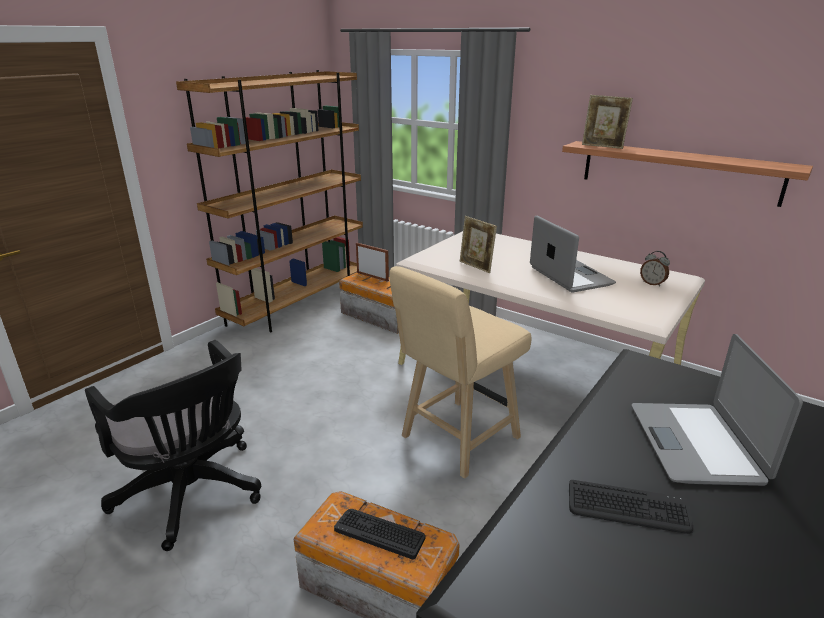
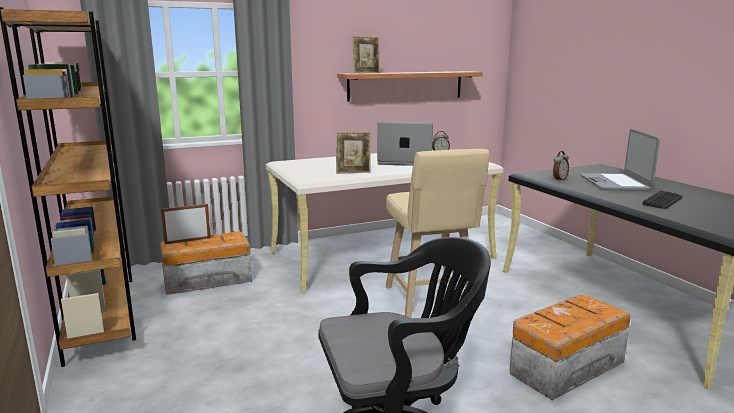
camera: 60 degrees left, 10 degrees down
keyboard [334,509,426,560] -> none
laptop [631,334,803,486] -> laptop turned 60 degrees clockwise [580,129,660,191]
none -> alarm clock [553,151,569,181]

